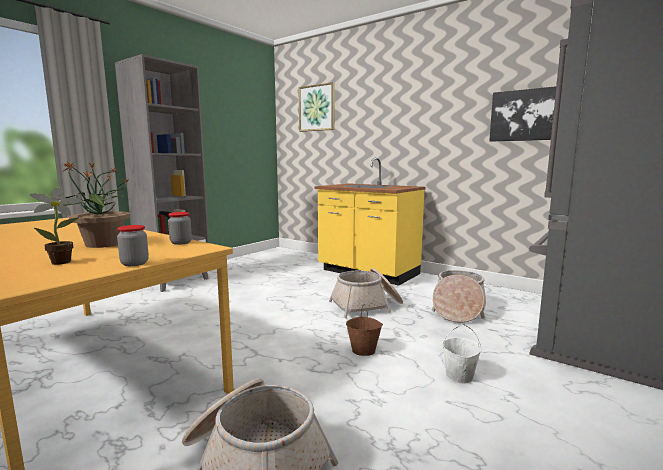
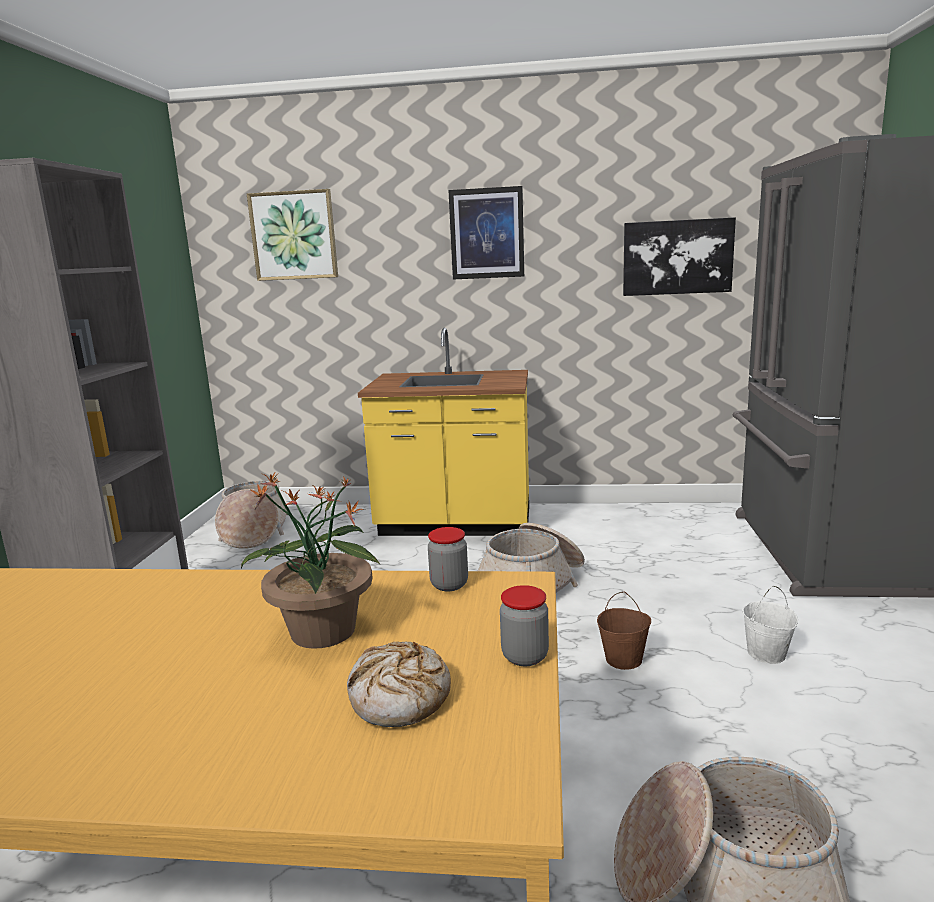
camera: 30 degrees left, 5 degrees up
potted plant [29,188,82,265] -> bread [347,642,451,727]
basket [431,270,486,323] -> basket moved to [215,481,288,549]
none -> picture [448,186,524,279]

